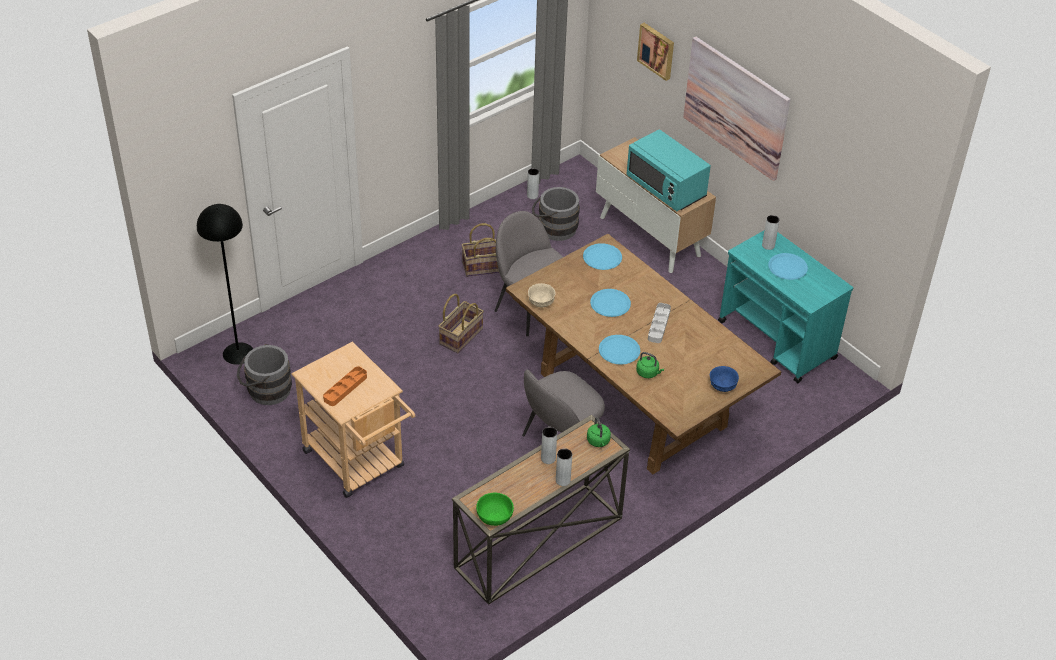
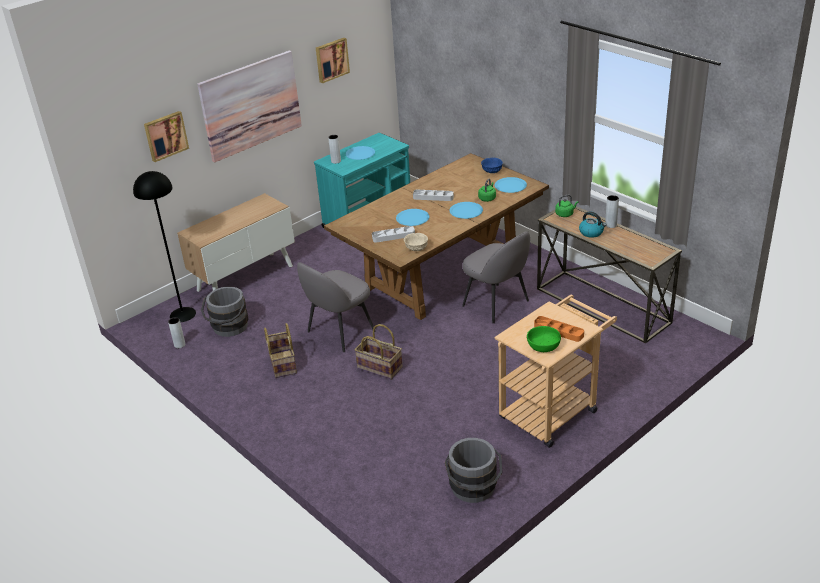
camera: 90 degrees left, 10 degrees down
black floor lamp [197,204,253,365] -> black floor lamp moved to [133,171,196,322]
green bowl [476,493,514,526] -> green bowl moved to [527,326,561,352]
grey vase [541,427,557,464] -> kettle [579,211,606,238]
blue plate [583,243,622,270] -> blue plate moved to [495,177,527,193]
turquoise microwave [626,129,711,211] -> none
none -> picture [316,38,350,83]
none -> grey tray [372,226,415,243]

